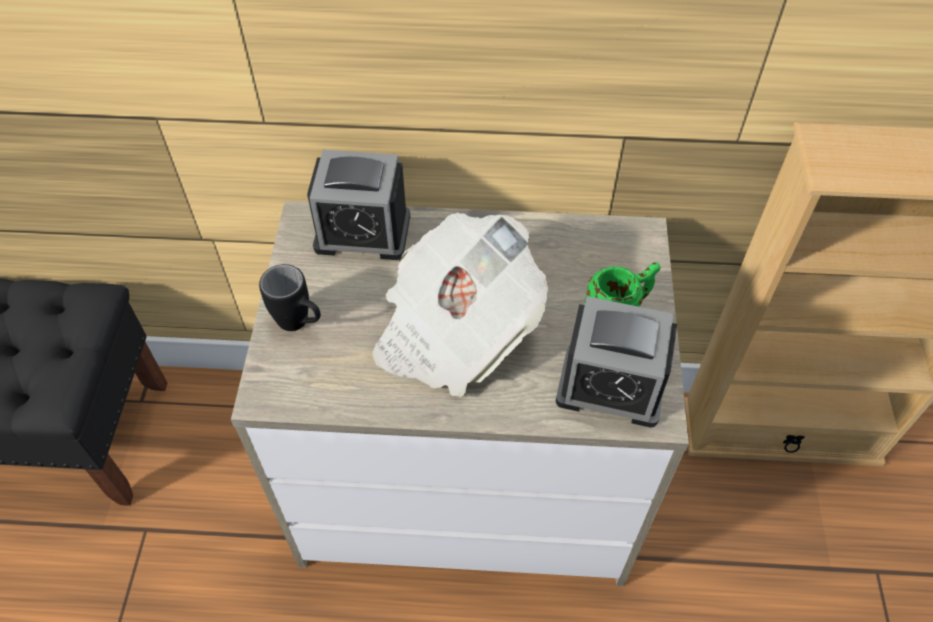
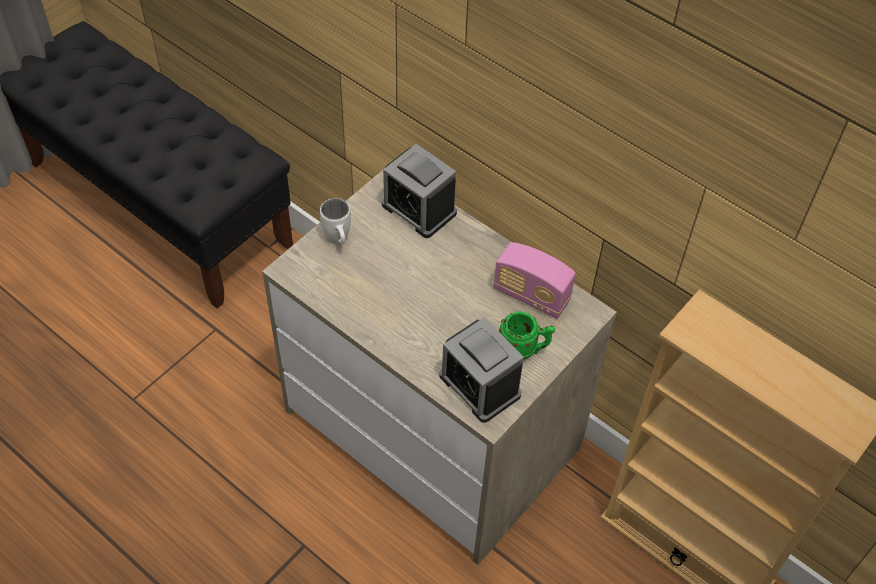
camera: 35 degrees right, 0 degrees up
black mug [259,264,321,331] -> white mug [320,198,351,244]
newspaper [372,212,548,397] -> none
none -> radio [493,242,576,318]

